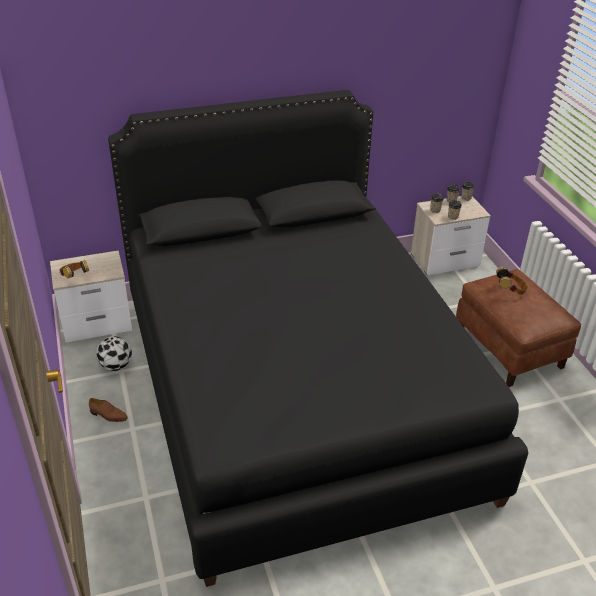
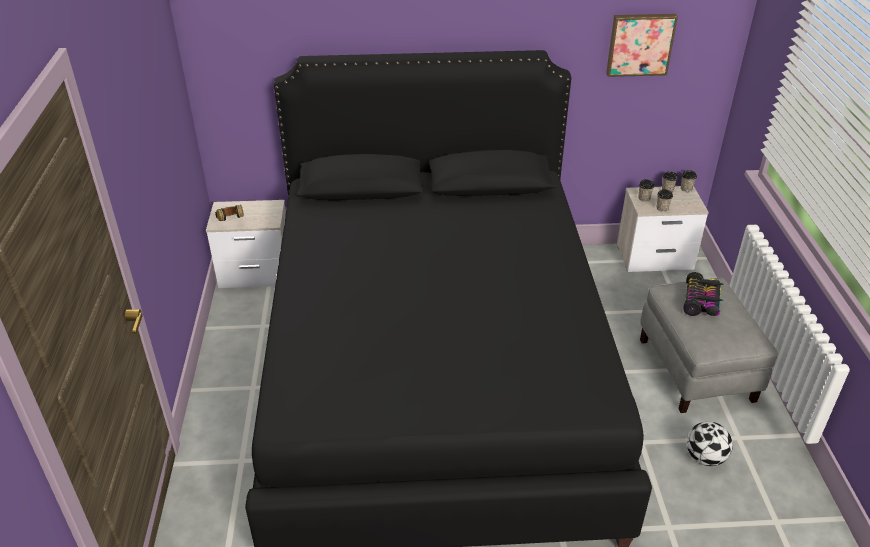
camera: 15 degrees right, 0 degrees up
brown shoe [89,398,127,422] -> none
football [96,336,132,371] -> football moved to [687,421,733,466]
brown ottoman [456,269,581,387] -> grey ottoman [640,278,778,413]
headphones [496,267,528,295] -> toy car [684,272,724,316]
none -> picture [606,14,678,77]

